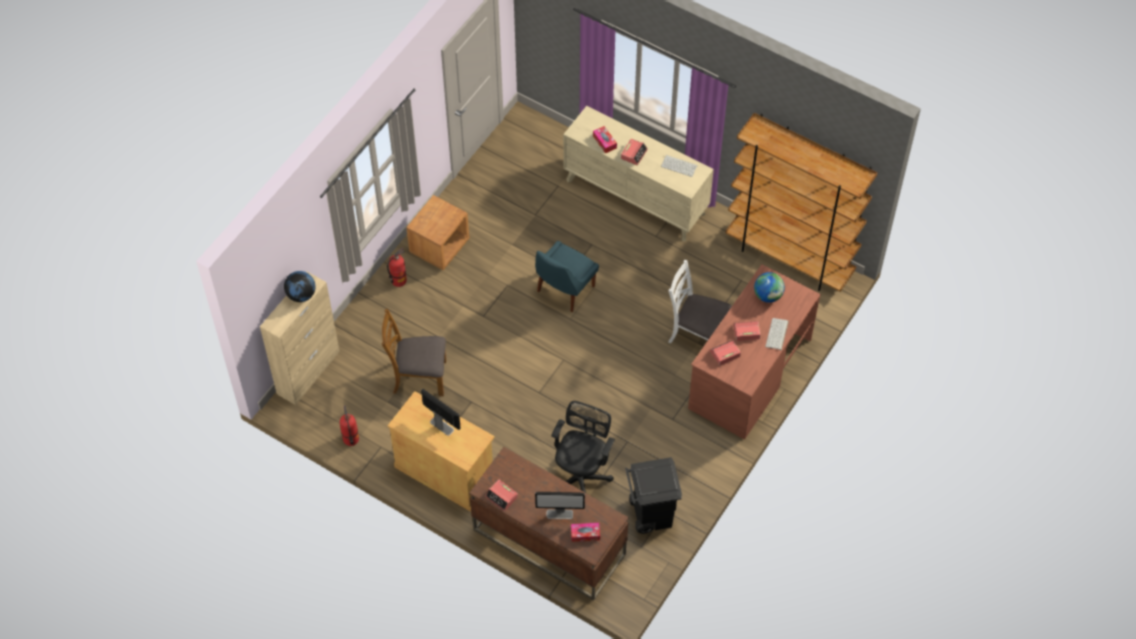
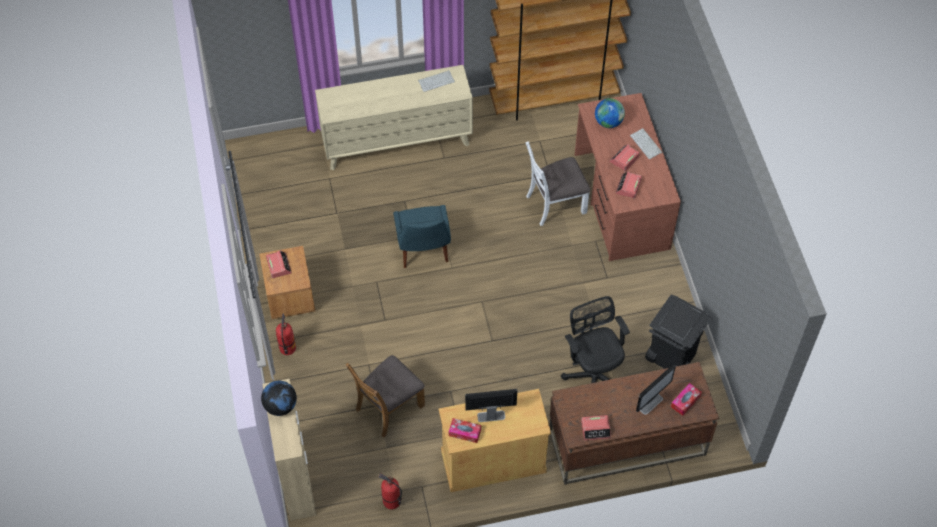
camera: 45 degrees left, 0 degrees up
tissue box [593,126,617,154] -> tissue box moved to [449,418,481,443]
alarm clock [621,139,648,165] -> alarm clock moved to [266,250,292,278]

